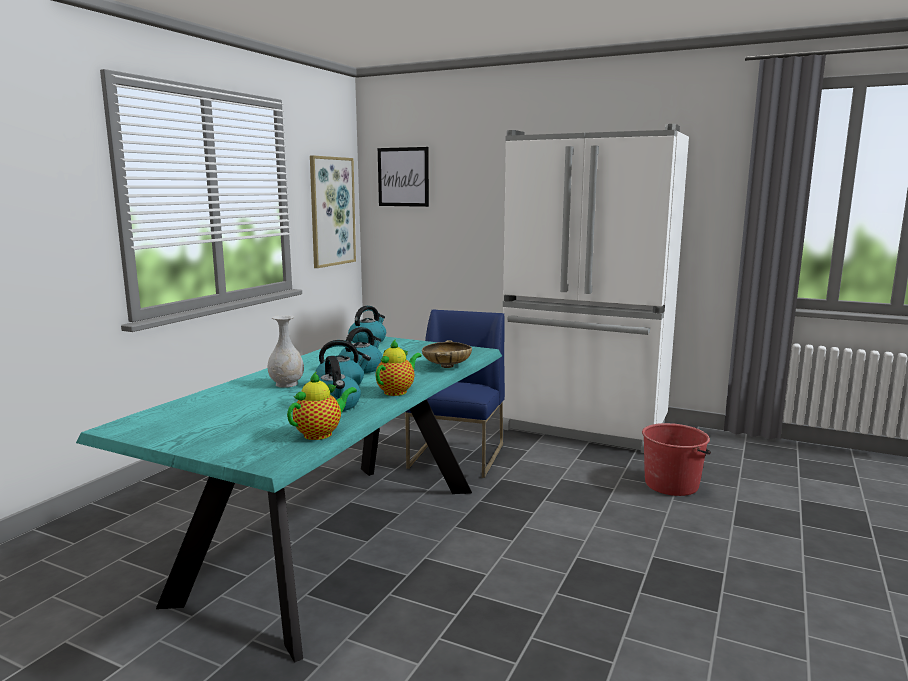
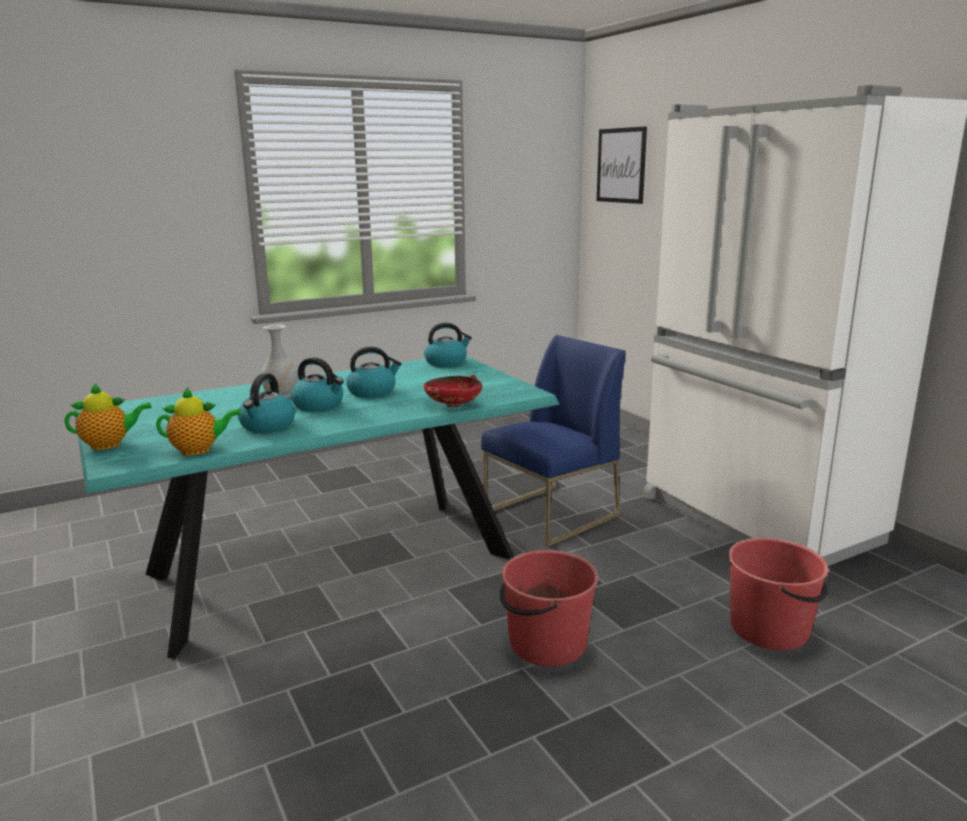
camera: 35 degrees right, 5 degrees up
picture [310,156,356,268] -> none
teapot [376,340,422,396] -> teapot moved to [64,383,152,450]
beige bowl [422,340,472,368] -> red bowl [424,375,482,407]
none -> red bucket [499,550,598,667]

